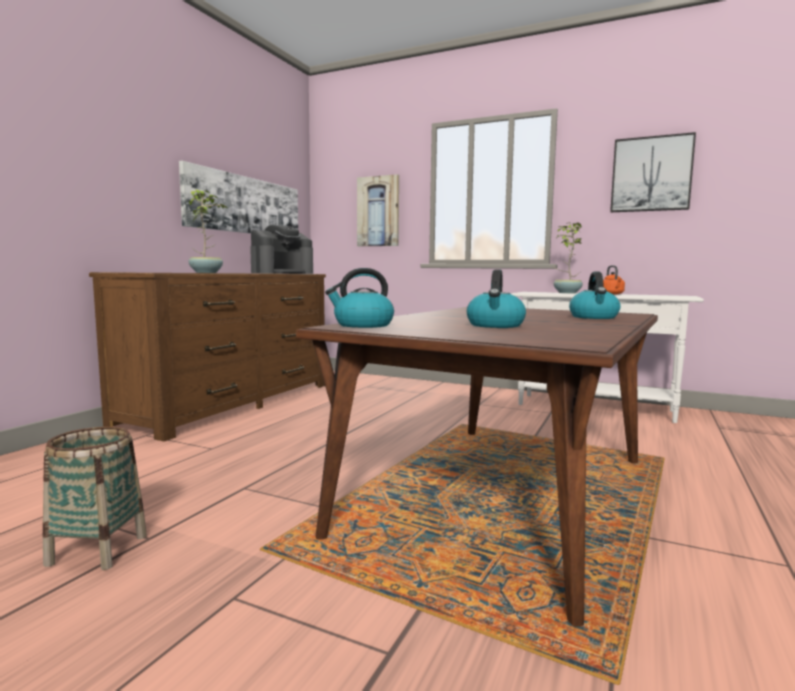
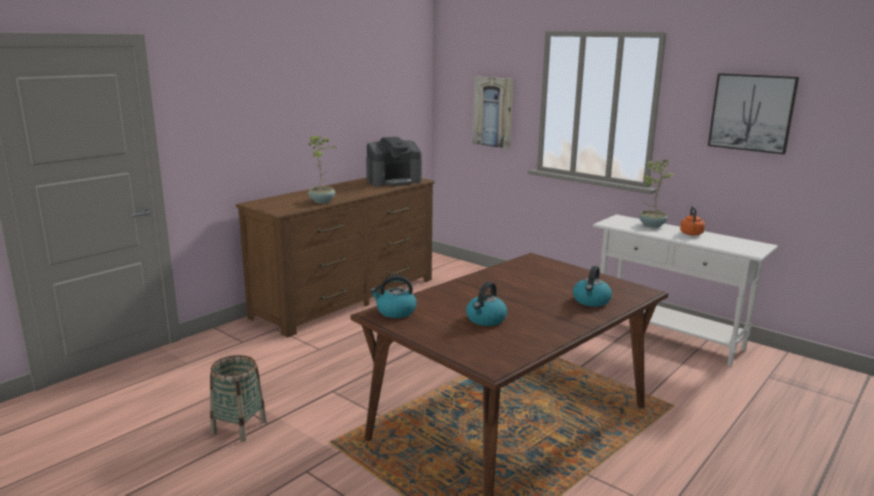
camera: 15 degrees right, 10 degrees up
picture [179,161,298,234] -> none

